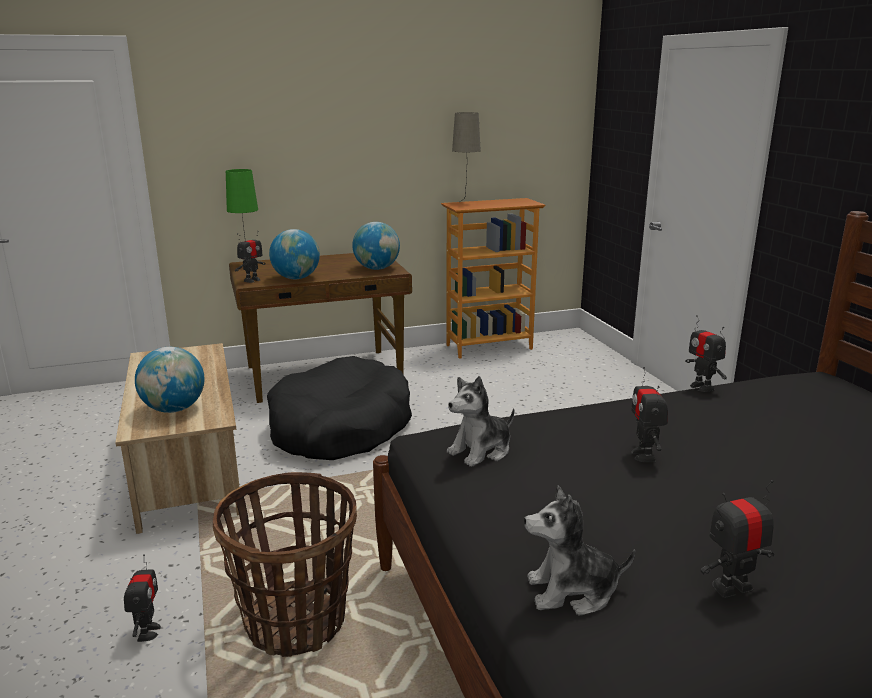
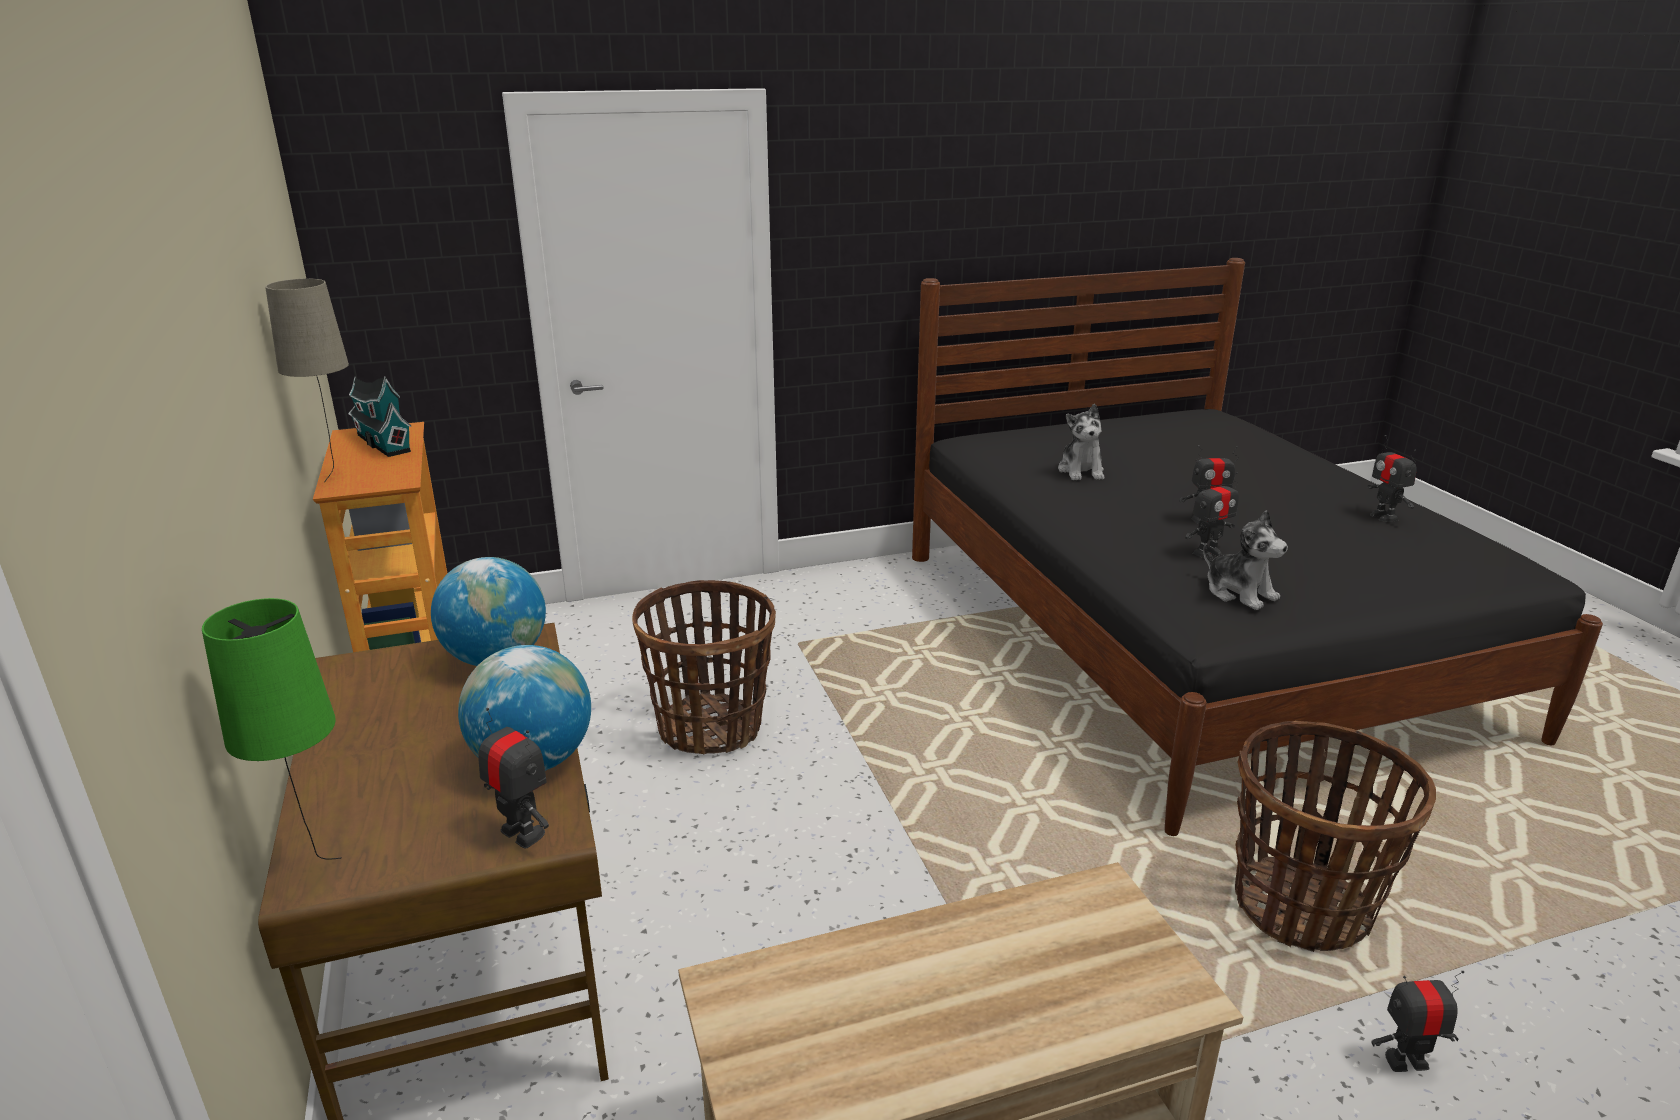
camera: 90 degrees left, 5 degrees up
globe [135,347,204,413] -> none
black dog bed [267,356,412,460] -> none
plush toy [524,486,635,616] -> plush toy moved to [1058,404,1105,480]
toy robot [685,315,727,392] -> toy robot moved to [1185,472,1239,559]
none -> toy house [348,377,412,457]
none -> basket [632,580,776,754]

